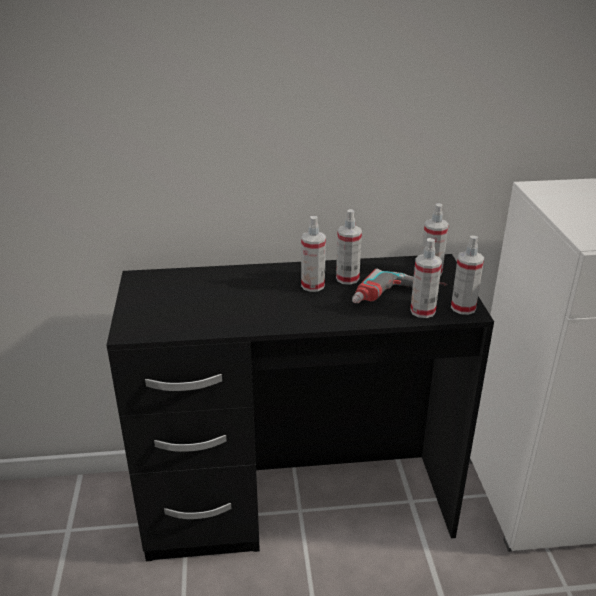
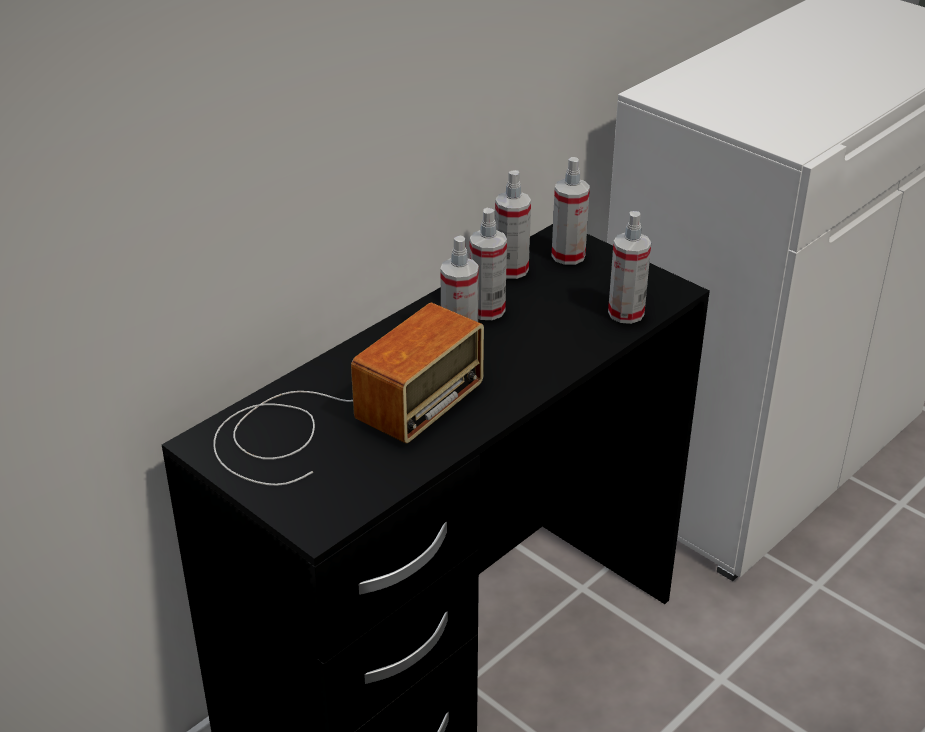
camera: 40 degrees left, 5 degrees up
power drill [352,268,447,303] -> none
spray bottle [451,236,484,315] -> spray bottle moved to [495,170,531,279]
none -> radio [213,303,484,486]

